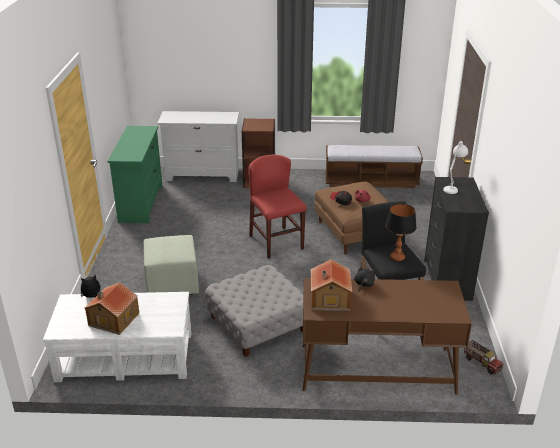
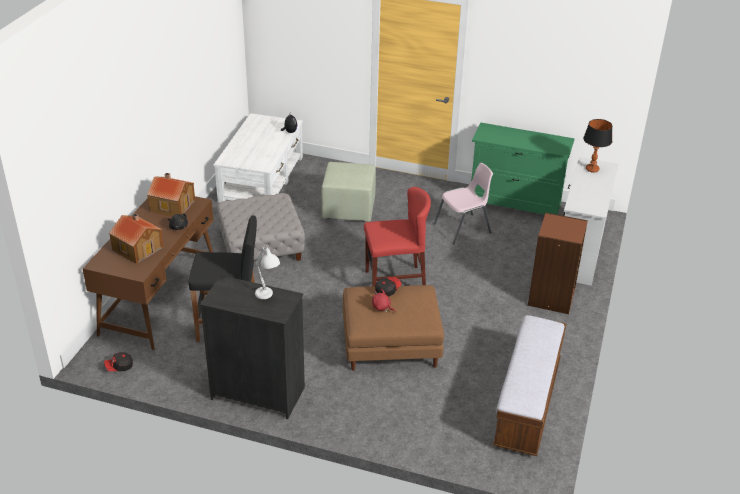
camera: 105 degrees right, 5 degrees up
toy house [84,282,139,335] -> toy house moved to [109,214,164,264]
table lamp [385,204,417,261] -> table lamp moved to [583,119,612,173]
toy truck [464,340,503,374] -> cap [104,352,133,371]
none -> pink chair [434,163,493,244]

